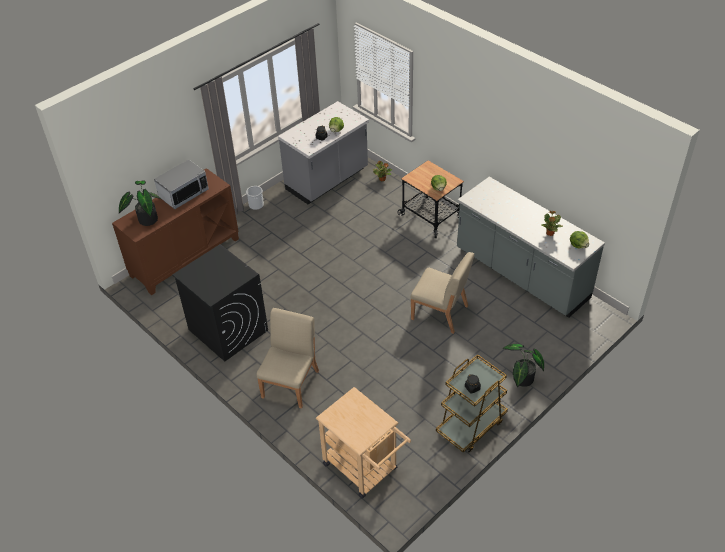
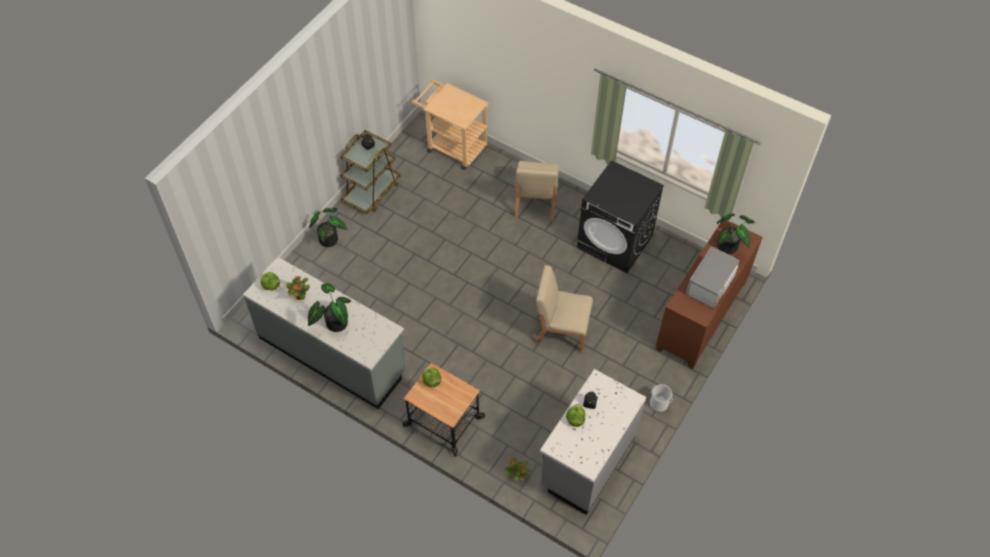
camera: 165 degrees right, 10 degrees up
beige chair [411,252,474,334] -> beige chair moved to [535,265,593,352]
none -> potted plant [308,283,351,332]

